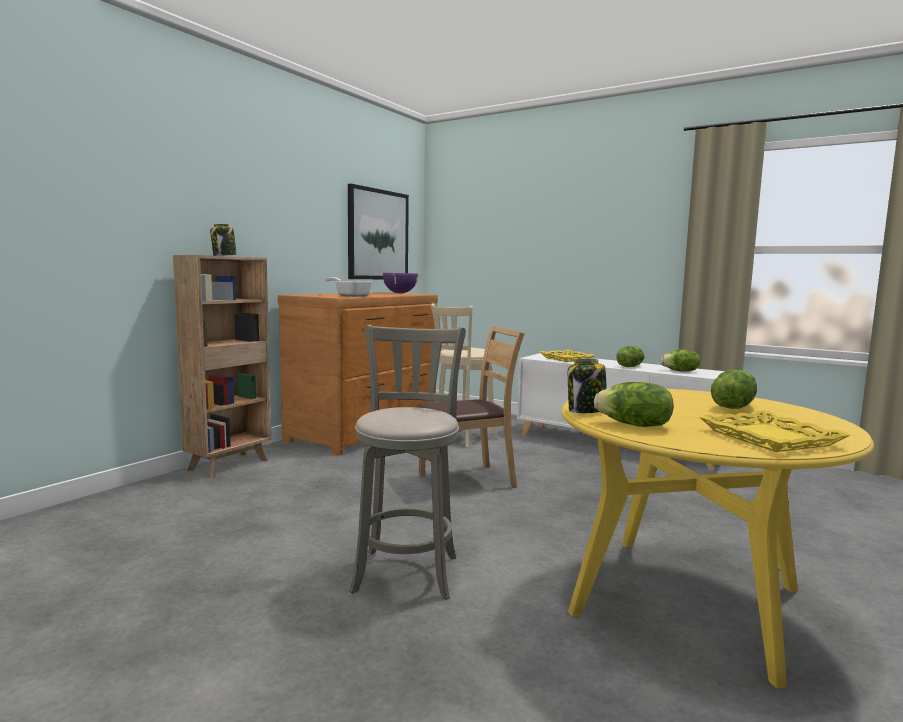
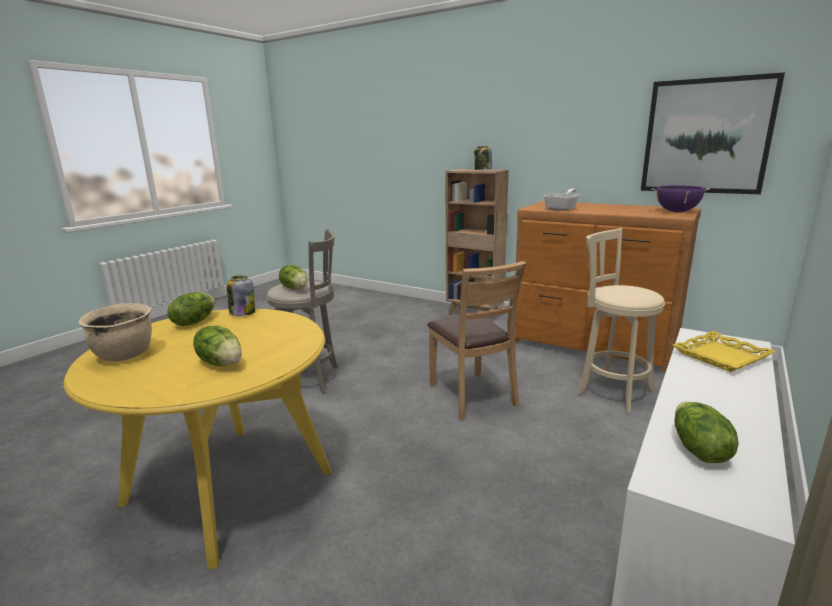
camera: 90 degrees right, 10 degrees up
lettuce [616,346,645,367] -> lettuce moved to [279,265,307,290]
yellow tray [700,410,850,452] -> beige cooking pot [79,303,152,362]

